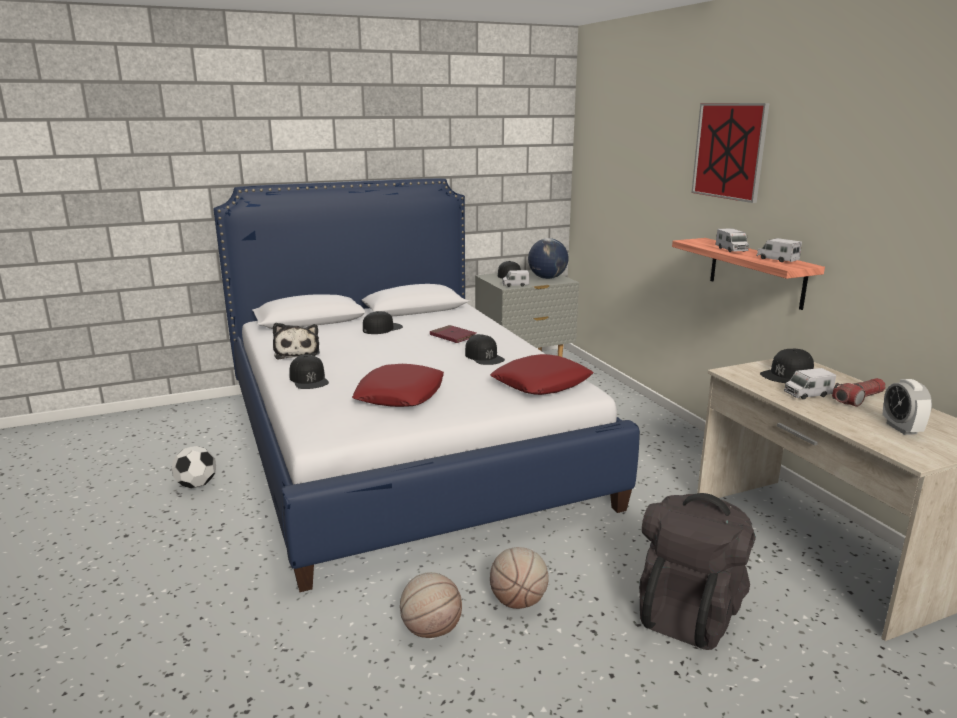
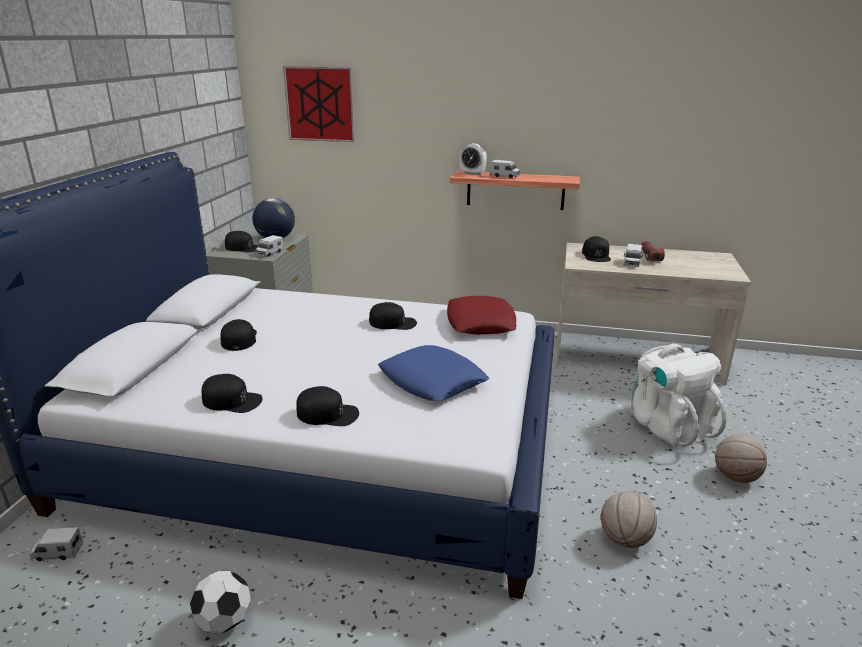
camera: 55 degrees left, 5 degrees up
plush toy [273,323,320,360] -> black cap [202,374,262,413]
red pillow [352,364,444,407] -> blue pillow [378,345,489,401]
red book [430,325,476,343] -> none
basketball [490,547,549,609] -> basketball moved to [715,434,767,483]
black backpack [639,493,756,650] -> white backpack [631,344,727,448]
picture [692,103,770,203] -> picture moved to [283,66,355,142]
toy truck [756,238,802,262] -> toy truck moved to [30,527,83,561]
alarm clock [883,379,932,435] -> alarm clock moved to [460,144,487,175]

